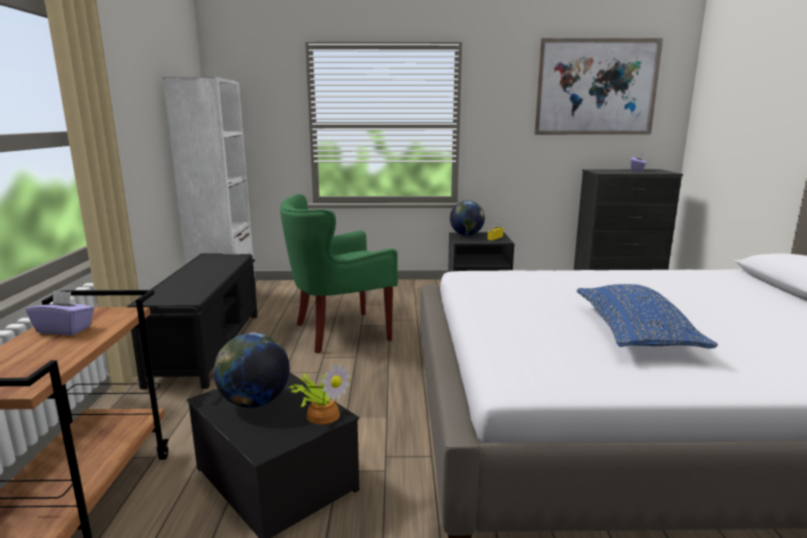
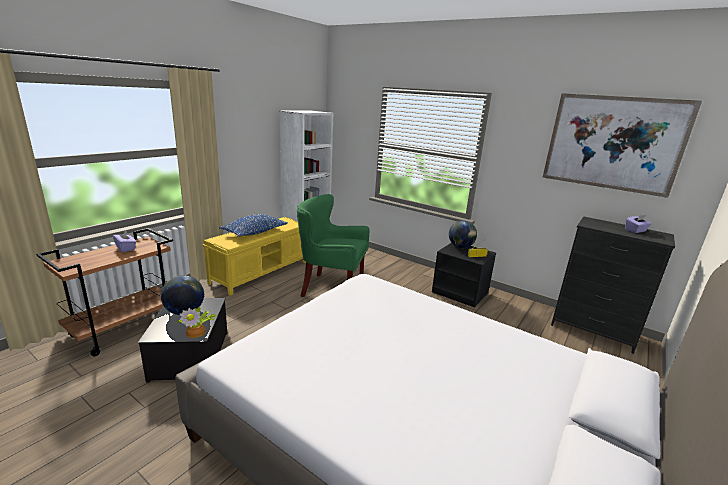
camera: 35 degrees right, 5 degrees up
black bench [127,253,258,389] -> yellow bench [202,217,306,296]
blue pillow [577,284,718,348] -> blue pillow moved to [219,214,288,237]

